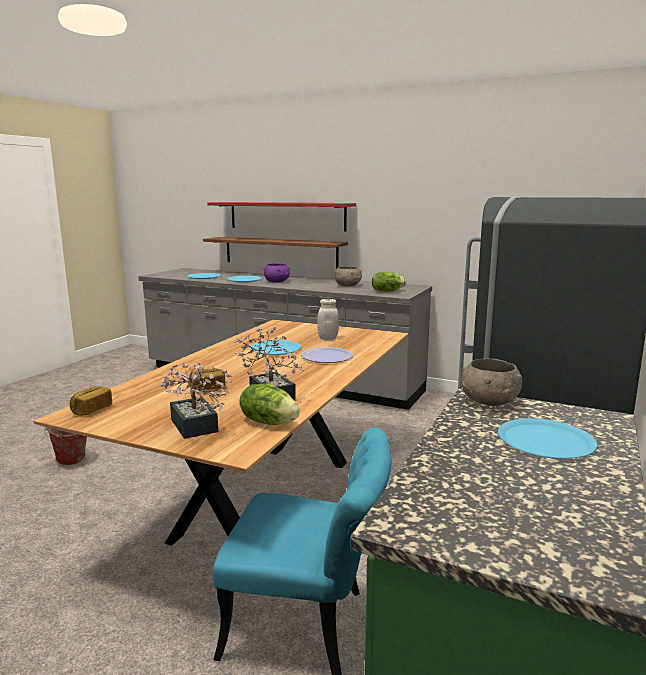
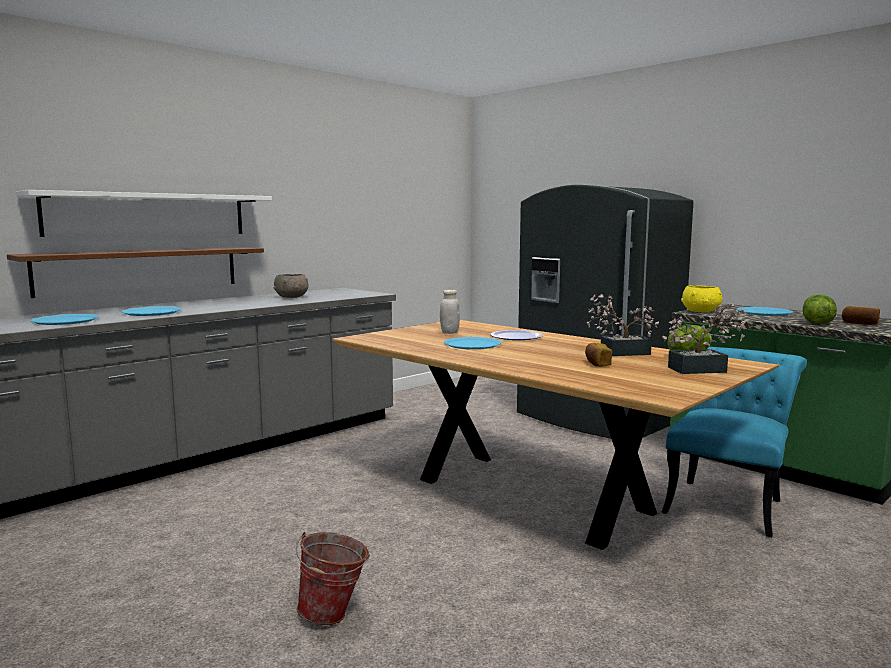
camera: 70 degrees left, 5 degrees down
bread [70,386,112,416] -> bread moved to [842,306,880,325]
red shelf [207,202,356,232] -> white shelf [16,190,272,237]
purple bowl [263,263,290,283] -> none
lettuce [372,272,406,292] -> lettuce moved to [803,294,837,325]
grey bowl [461,359,522,406] -> yellow bowl [681,286,723,313]

